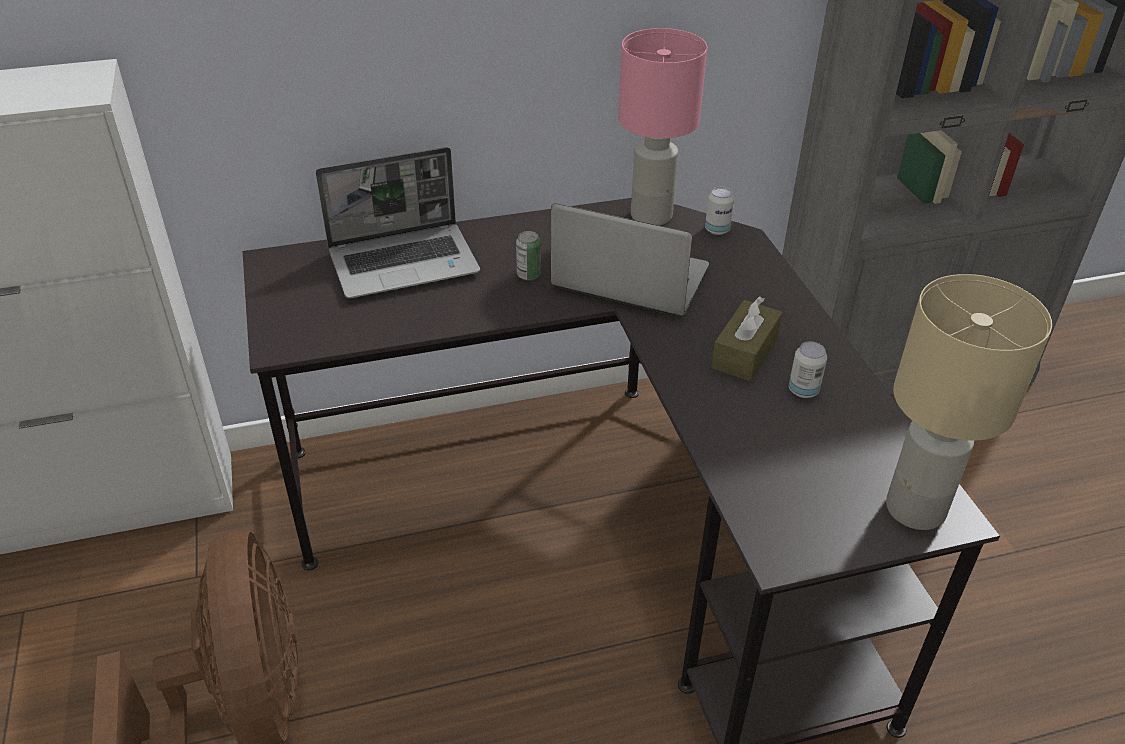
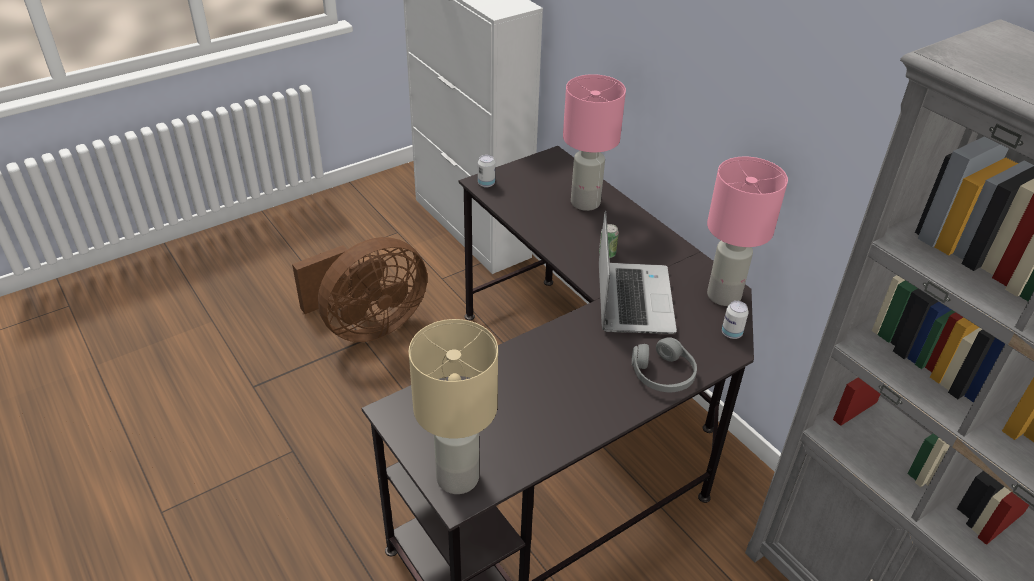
camera: 70 degrees right, 0 degrees up
laptop [316,147,481,299] -> pink table lamp [563,74,626,211]
brown tissue box [711,296,783,381] -> none
can [789,341,827,398] -> can moved to [478,155,495,188]
none -> grey headphones [632,337,697,392]

